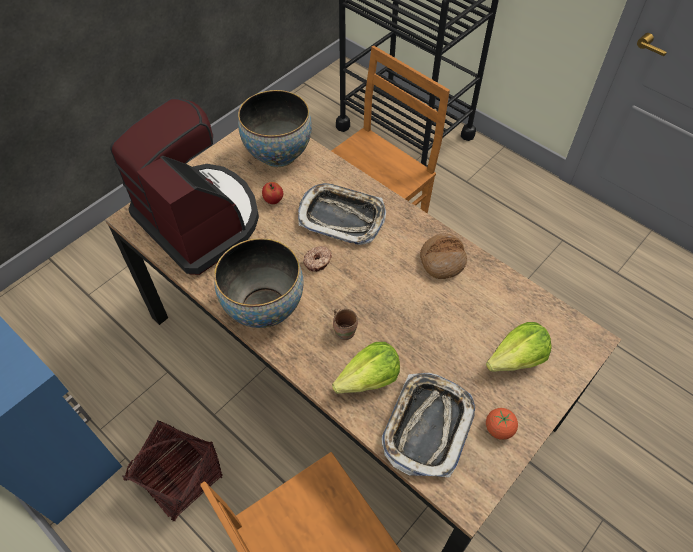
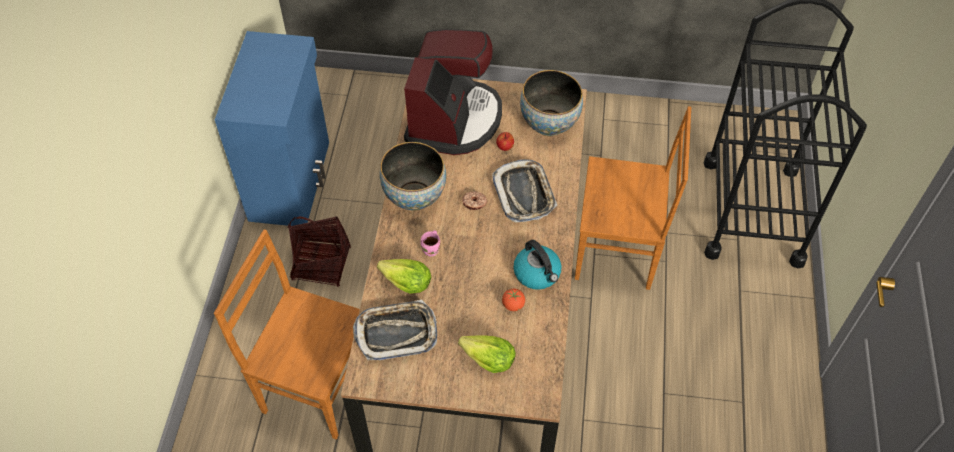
camera: 55 degrees right, 0 degrees up
brown mug [333,308,358,340] -> pink mug [421,230,440,257]
bread [420,233,467,279] -> kettle [513,240,562,290]
tomato [486,408,518,440] -> tomato moved to [502,289,525,311]

